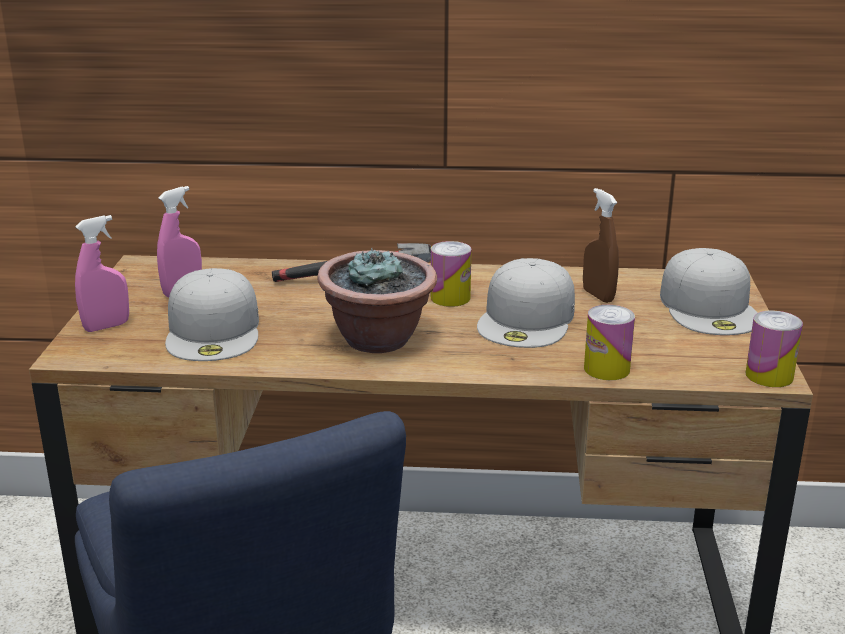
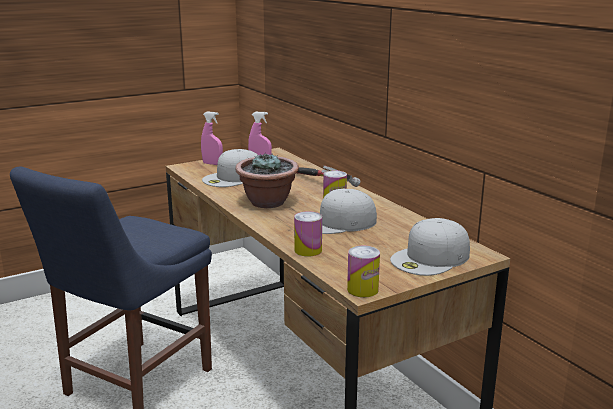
camera: 55 degrees right, 5 degrees down
brown spray bottle [583,188,619,303] -> none

